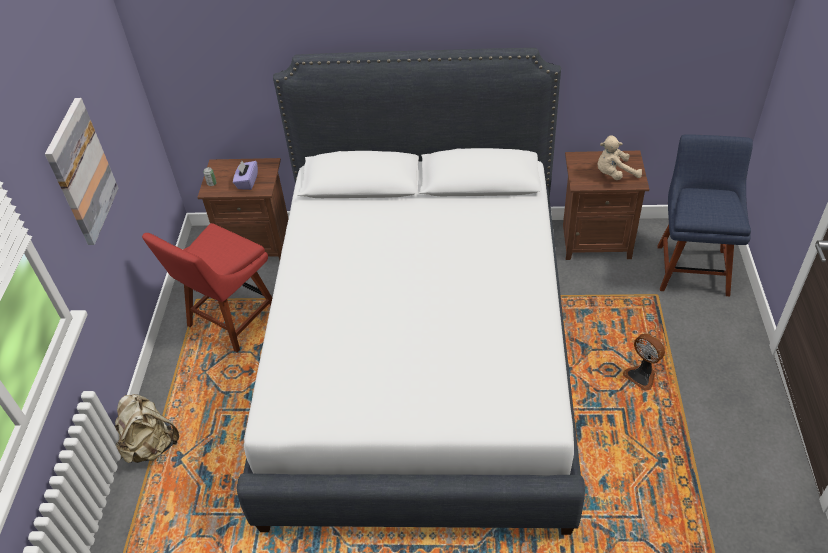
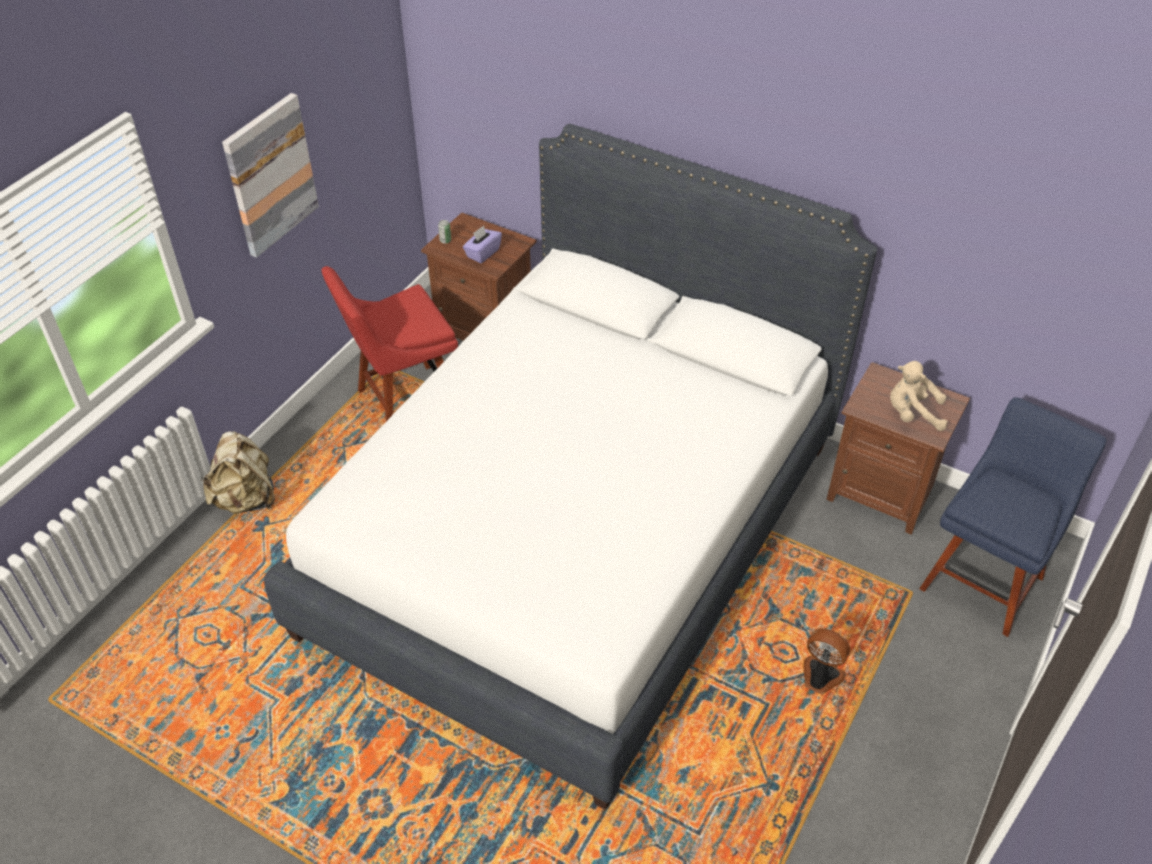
camera: 25 degrees right, 0 degrees up
fan [623,333,665,391] -> fan turned 135 degrees clockwise [803,628,851,695]

